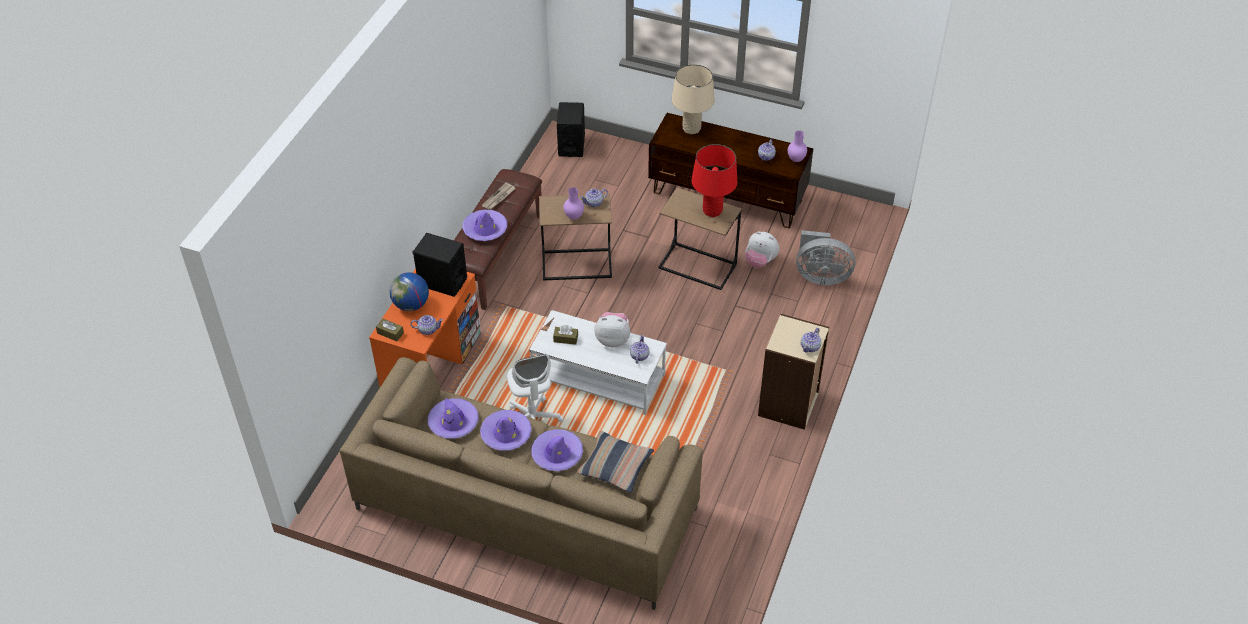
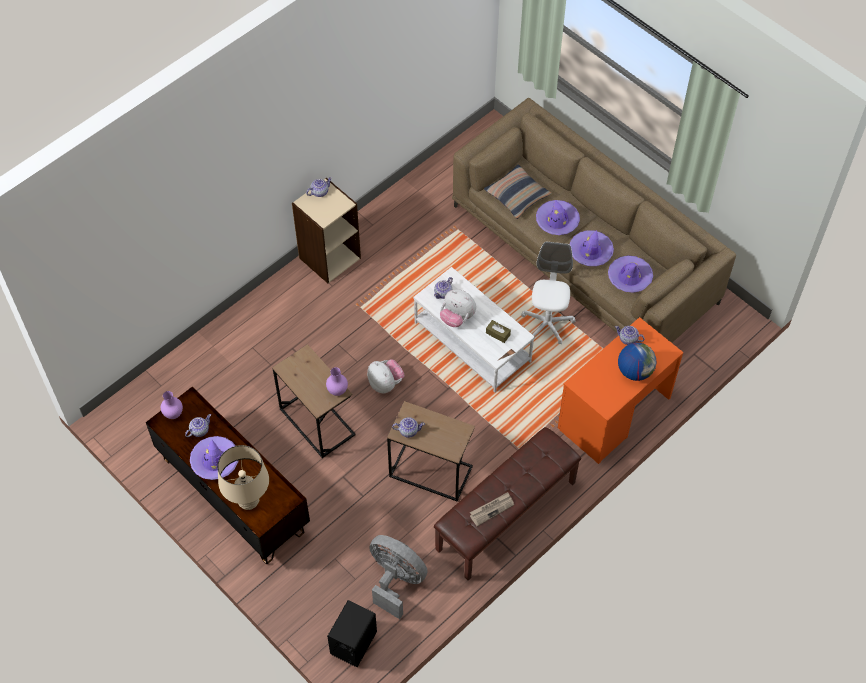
camera: 155 degrees left, 10 degrees up
brown tissue box [376,319,404,341] -> none
black speaker [412,233,467,297] -> none
purple hat [463,210,507,241] -> purple hat moved to [190,436,239,480]
purple vase [563,187,584,220] -> purple vase moved to [326,367,348,396]
red table lamp [692,144,737,217] -> none
plush toy [745,231,779,268] -> plush toy moved to [367,359,404,393]
grey fan [796,230,856,285] -> grey fan moved to [369,535,428,619]

